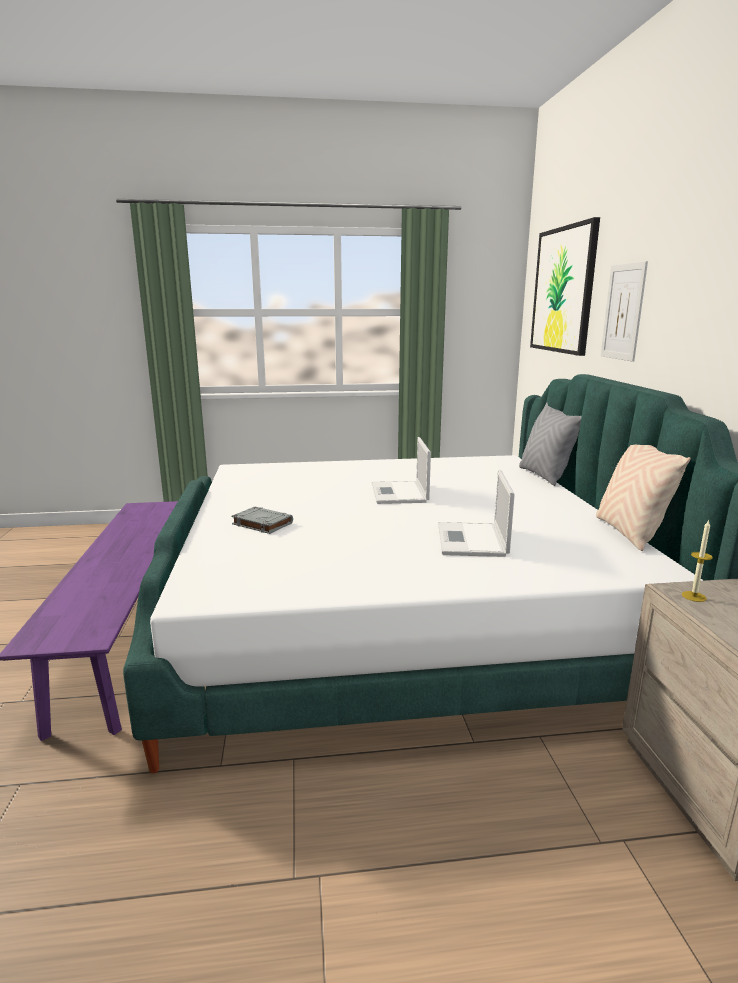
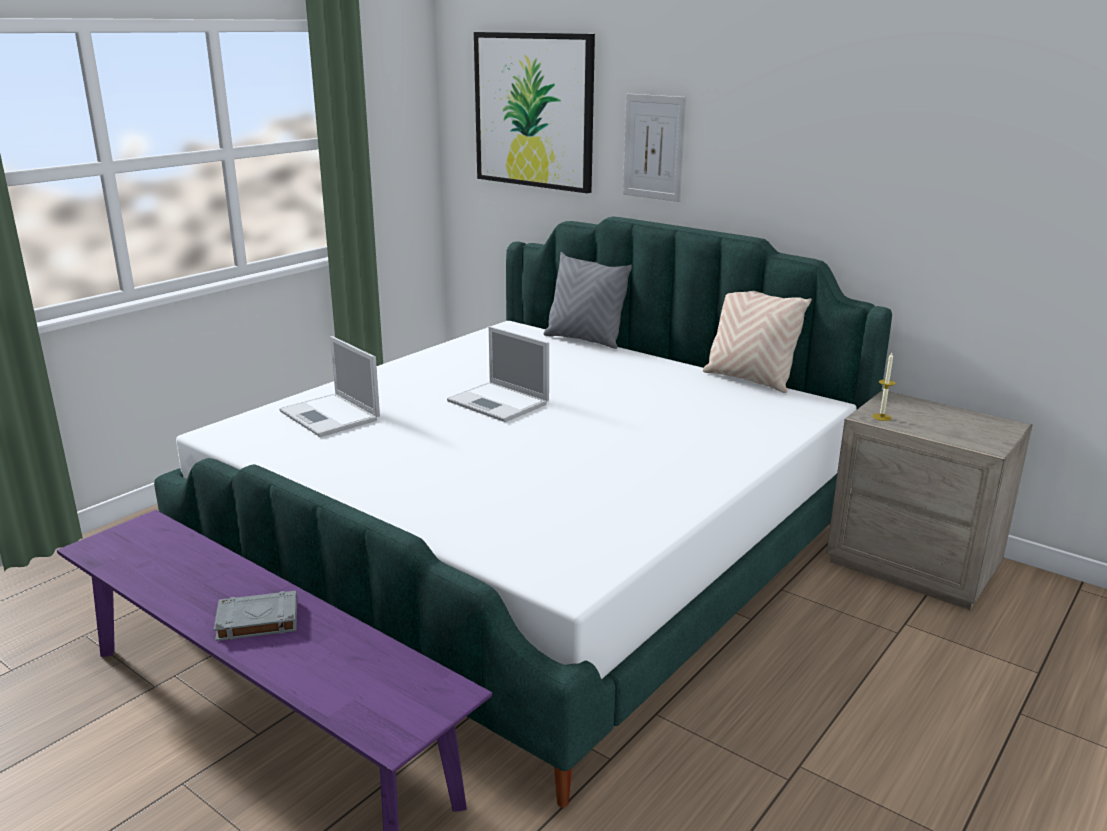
camera: 45 degrees left, 5 degrees up
grey book [231,507,293,534] -> grey book moved to [214,591,297,641]
laptop [438,470,515,557] -> laptop moved to [279,336,380,437]

